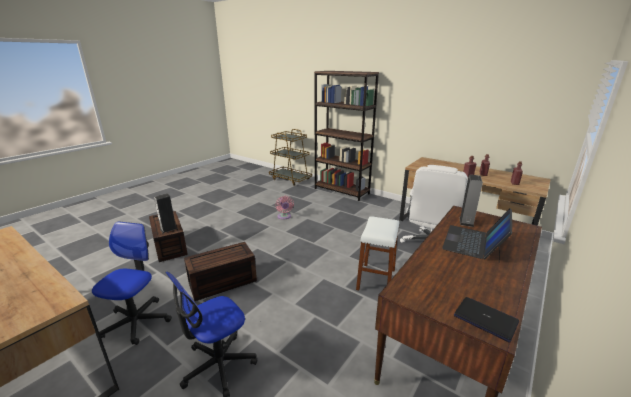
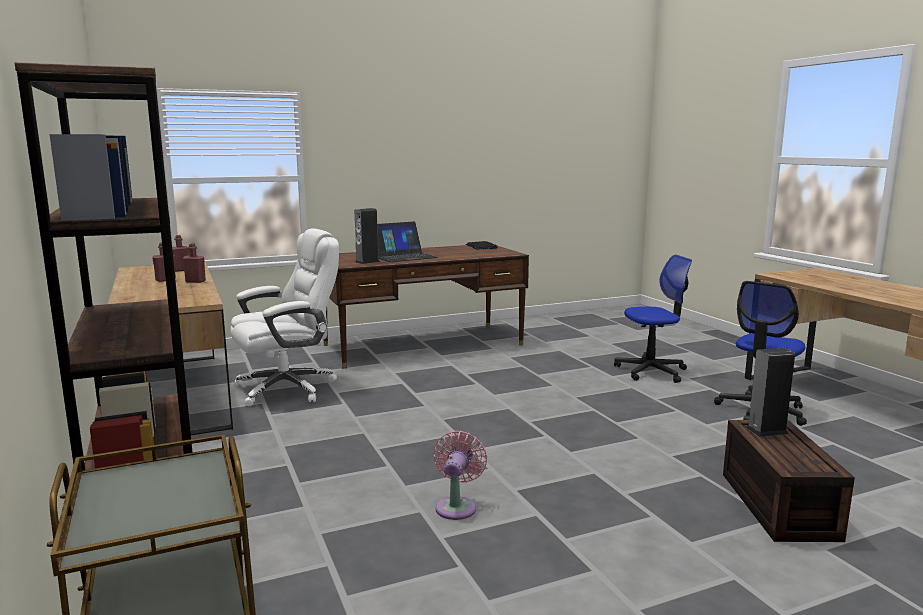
camera: 150 degrees left, 10 degrees down
brown storage box [184,242,257,301] -> none
white stool [356,217,399,290] -> none

